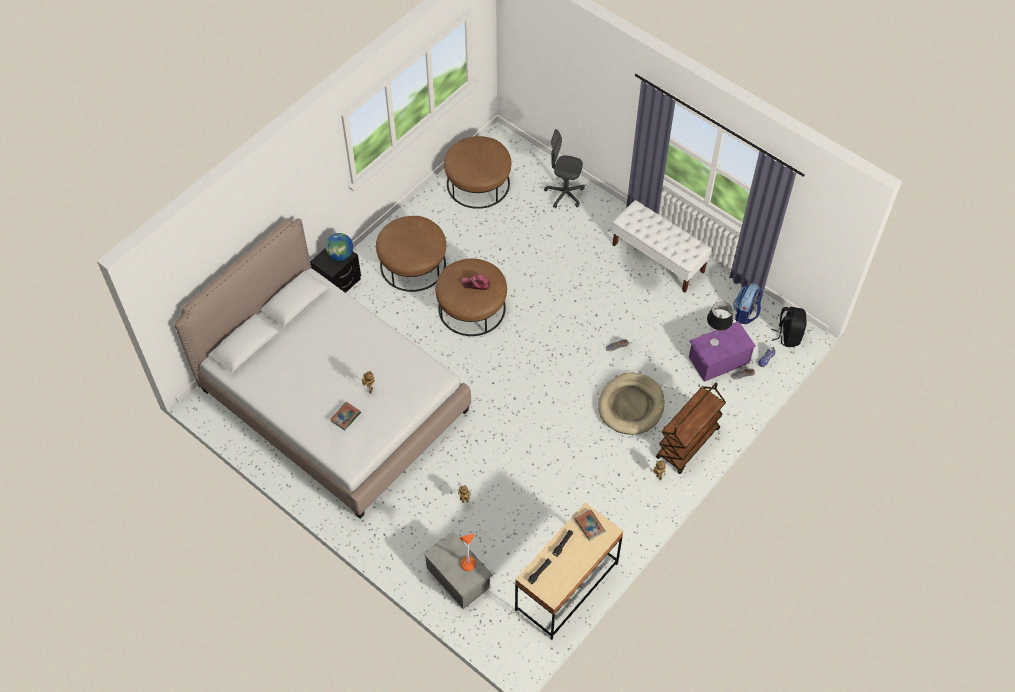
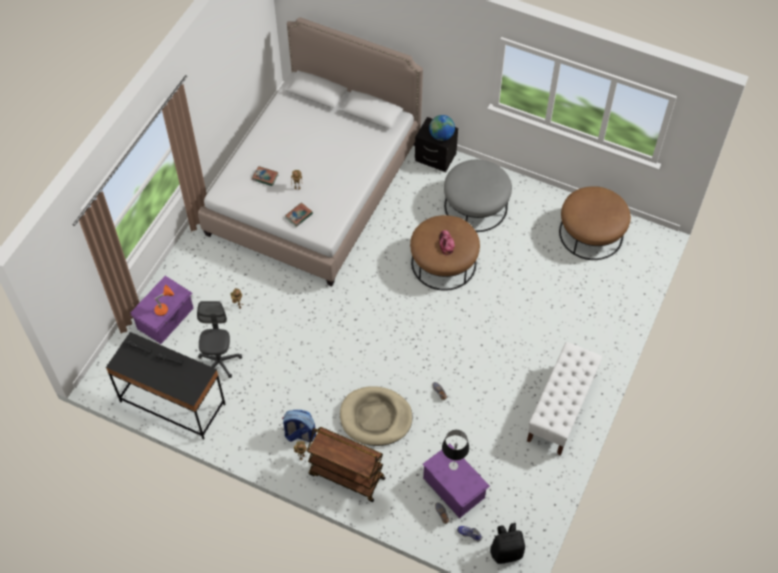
camera: 75 degrees right, 0 degrees up
brown ottoman [376,216,446,292] -> grey ottoman [444,159,512,232]
grey storage box [423,532,493,609] -> purple storage box [130,276,193,344]
beige desk [515,502,624,640] -> black desk [106,332,225,440]
grey office chair [544,129,585,208] -> grey office chair moved to [197,301,242,378]
book [575,509,605,541] -> book moved to [285,202,313,227]
backpack [733,283,763,324] -> backpack moved to [282,410,316,442]

